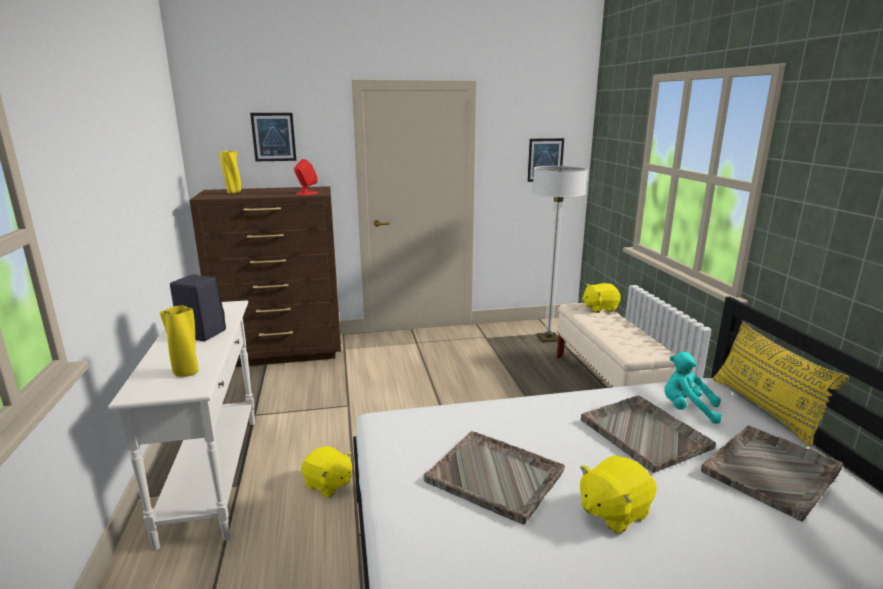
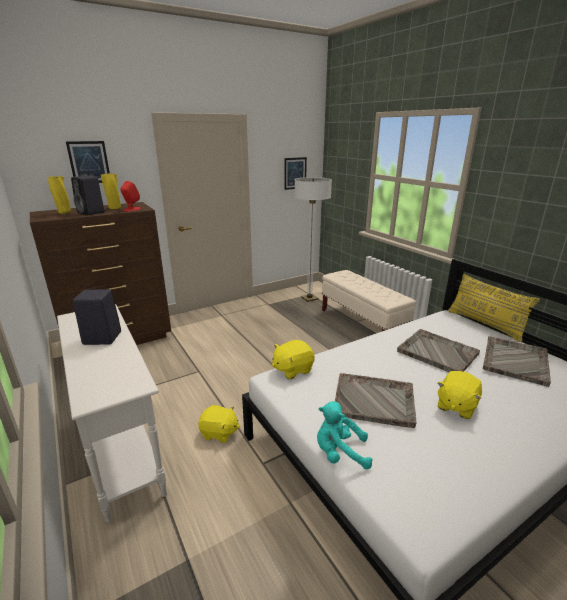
camera: 20 degrees left, 5 degrees up
yellow vase [159,305,199,377] -> yellow vase moved to [101,174,121,209]
yellow plush toy [582,283,621,313] -> yellow plush toy moved to [272,340,315,380]
turquoise plush toy [664,352,722,424] -> turquoise plush toy moved to [317,401,372,470]
none -> black speaker [71,176,105,215]

